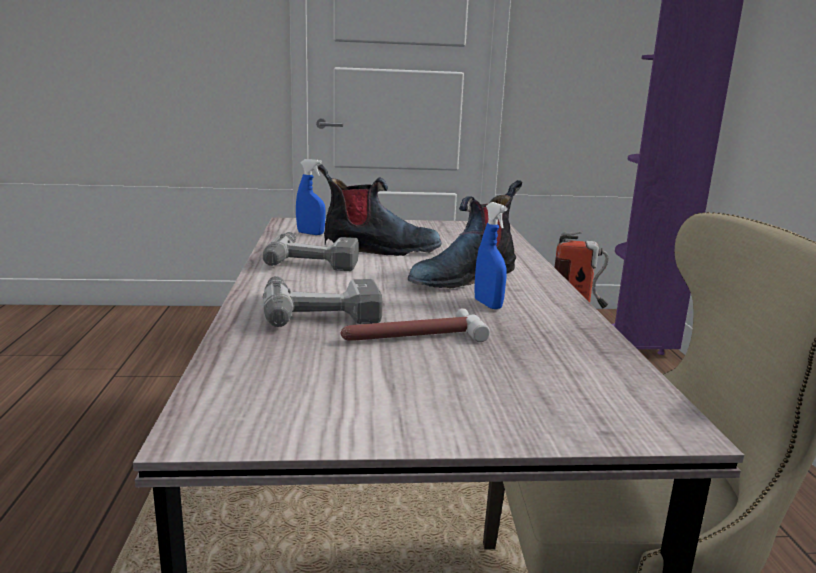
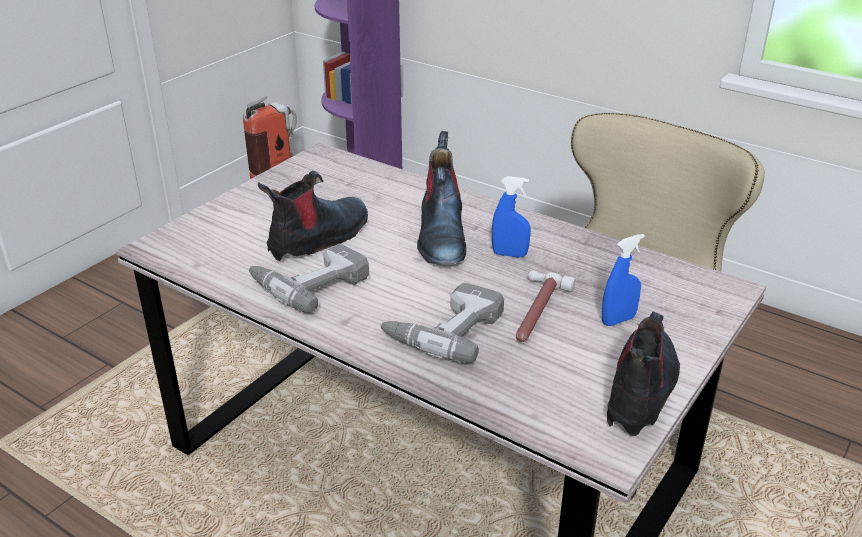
camera: 50 degrees left, 15 degrees up
blue spray bottle [296,159,326,235] -> blue spray bottle moved to [602,234,645,326]
none -> boot [607,312,680,436]

